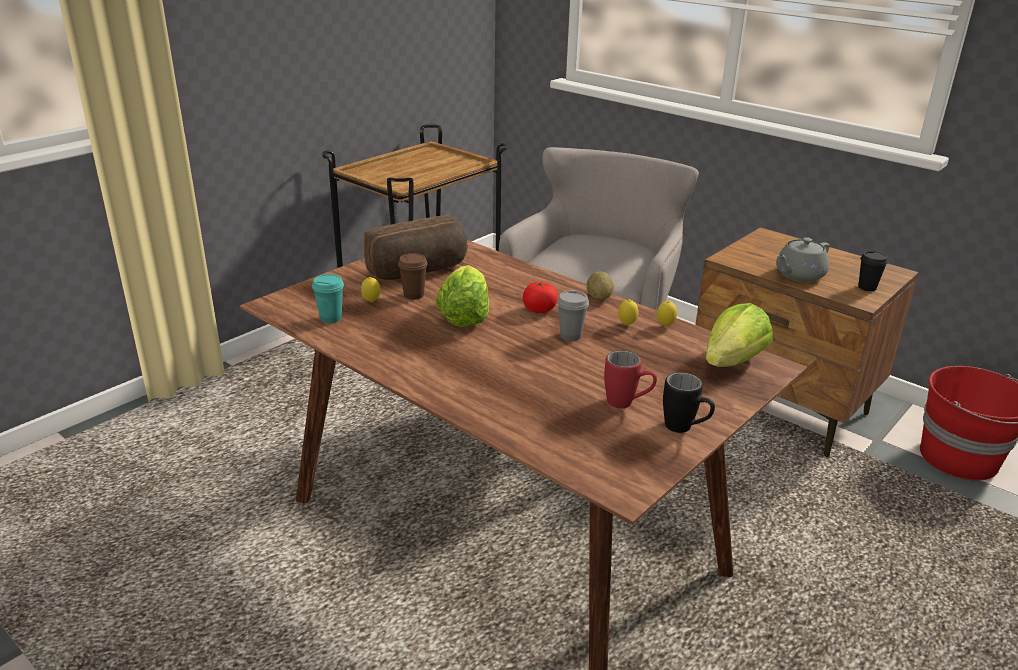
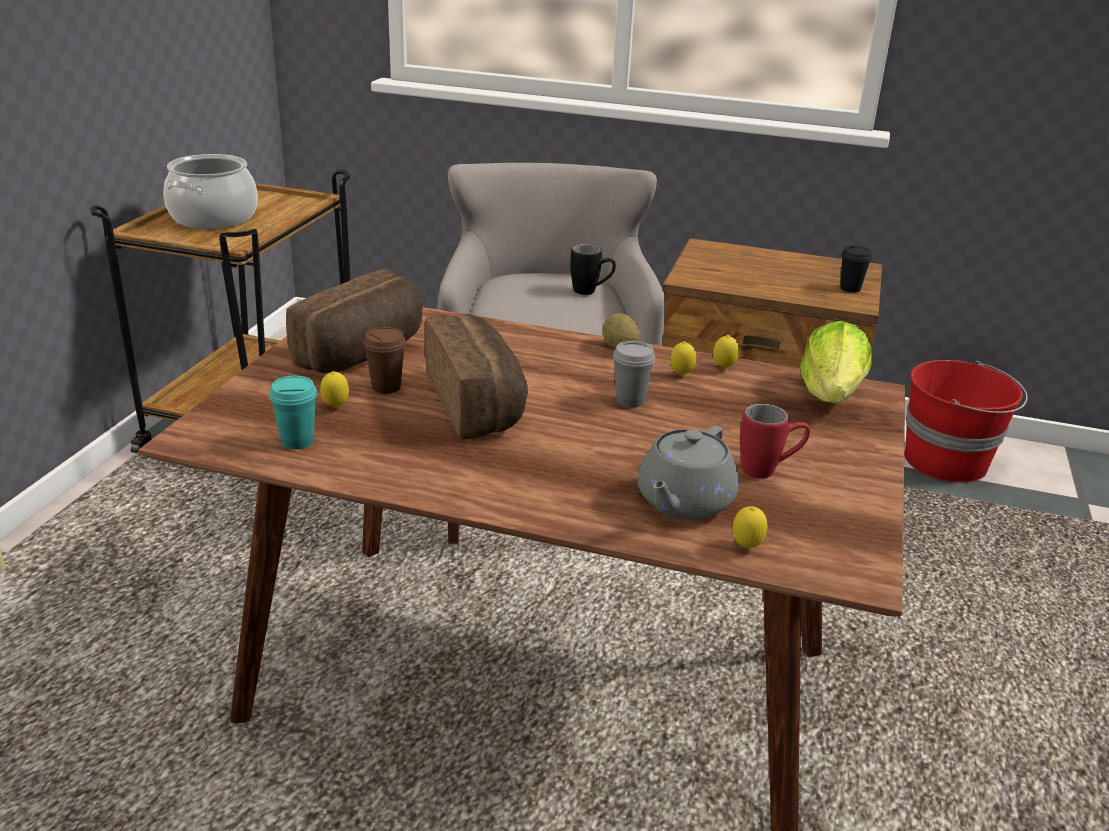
camera: 25 degrees left, 0 degrees up
lettuce [436,265,489,327] -> bread [425,314,528,439]
tomato [523,282,558,313] -> none
black mug [663,372,715,433] -> black mug moved to [570,244,616,295]
grey teapot [776,237,829,282] -> grey teapot moved to [638,426,739,520]
none -> cooking pot [164,154,258,229]
none -> lemon [733,506,767,548]

